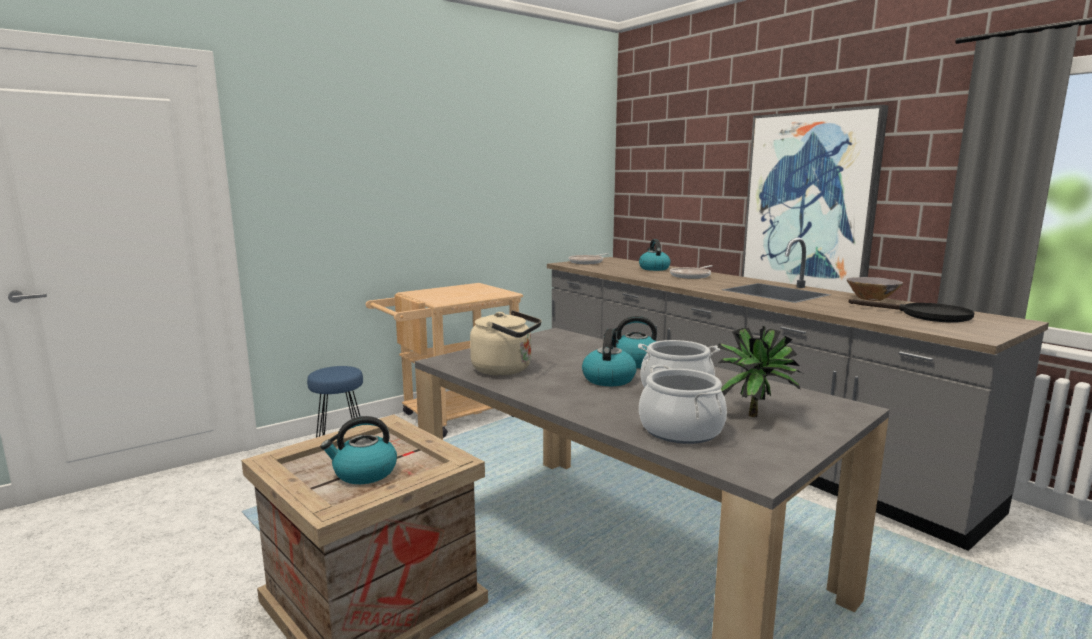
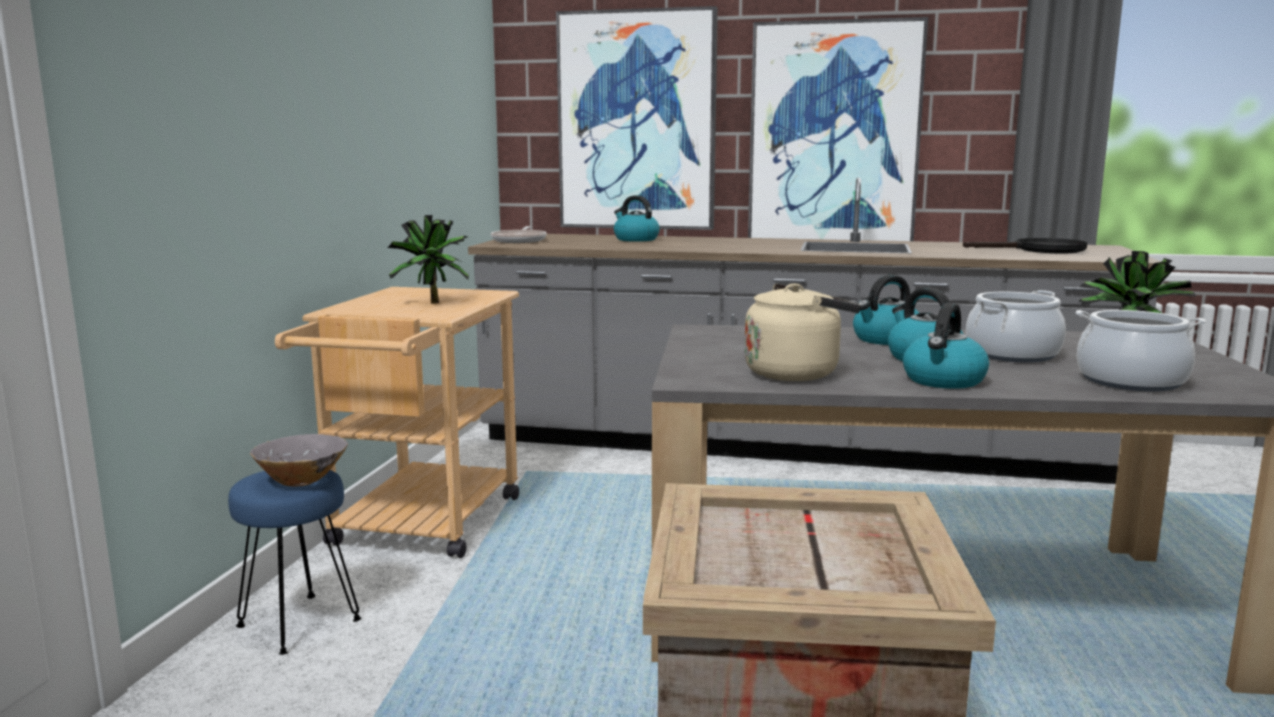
camera: 40 degrees left, 0 degrees up
kettle [320,416,397,484] -> kettle moved to [903,303,989,389]
frying pan [670,265,713,279] -> none
grey bowl [847,277,903,301] -> grey bowl moved to [250,434,348,486]
none -> potted plant [388,215,469,304]
none -> picture [556,6,718,230]

